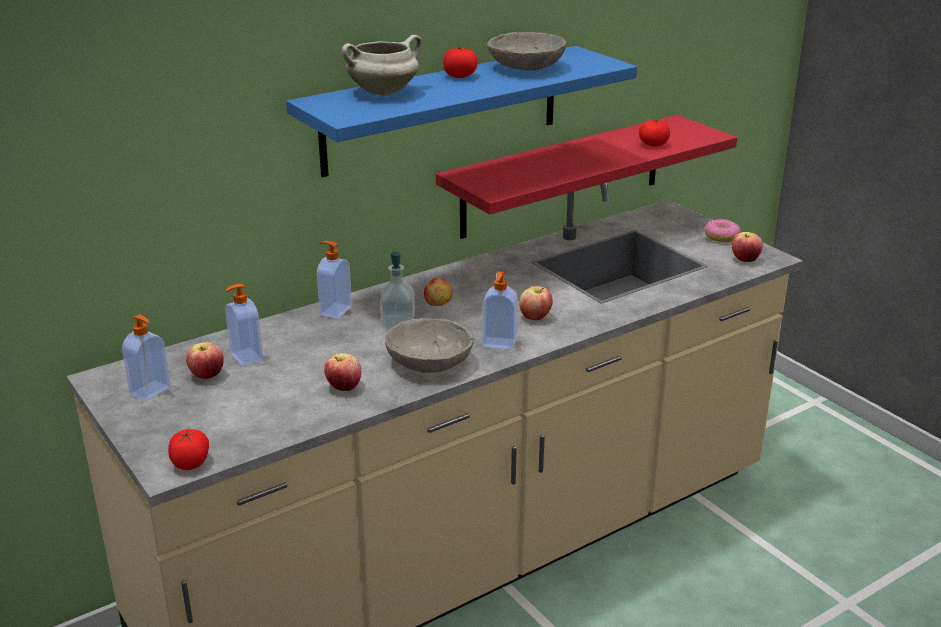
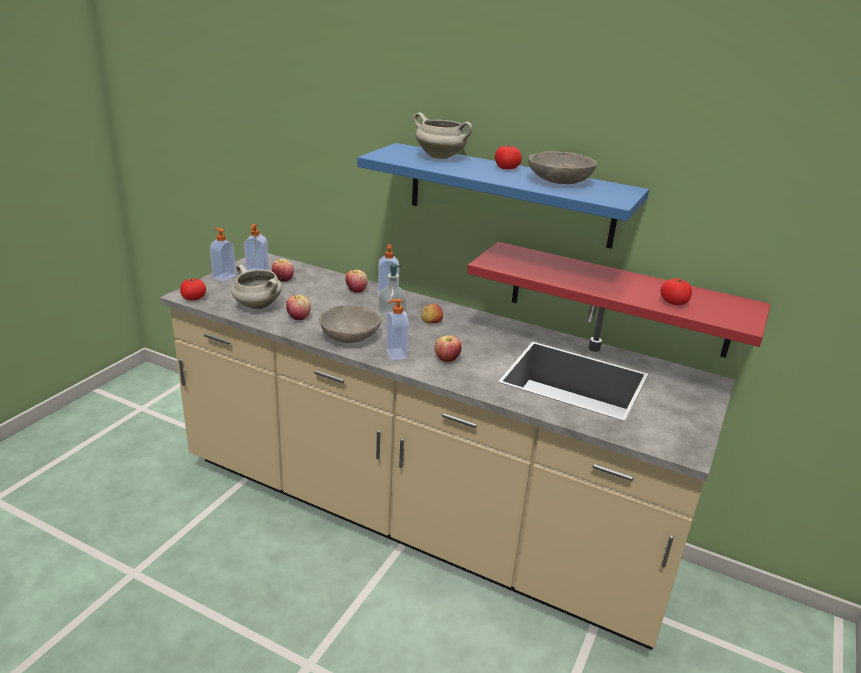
camera: 60 degrees right, 0 degrees up
soap dispenser [225,284,263,367] -> soap dispenser moved to [210,228,236,282]
donut [704,219,741,242] -> none
apple [732,232,763,262] -> apple moved to [345,269,368,293]
none -> white cooking pot [231,264,282,309]

